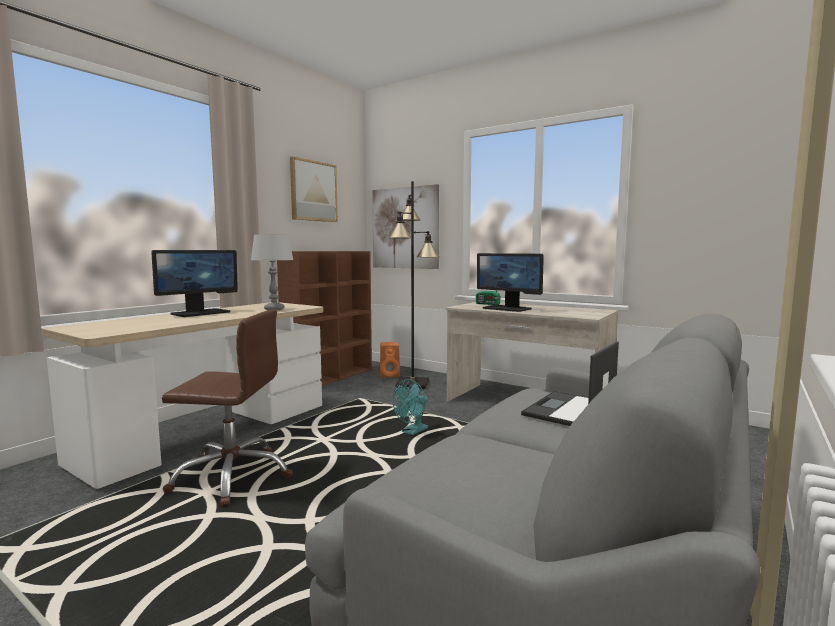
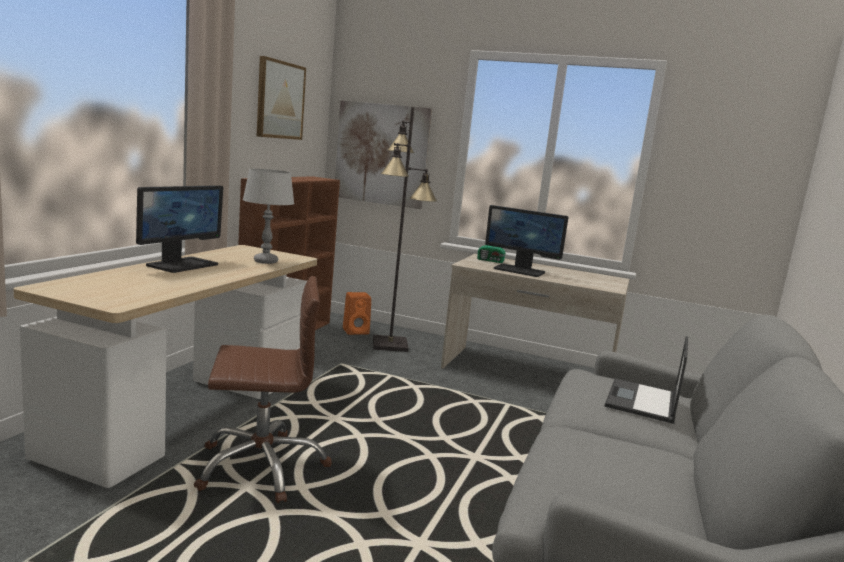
camera: 15 degrees left, 5 degrees up
turquoise fan [392,379,428,435] -> none

